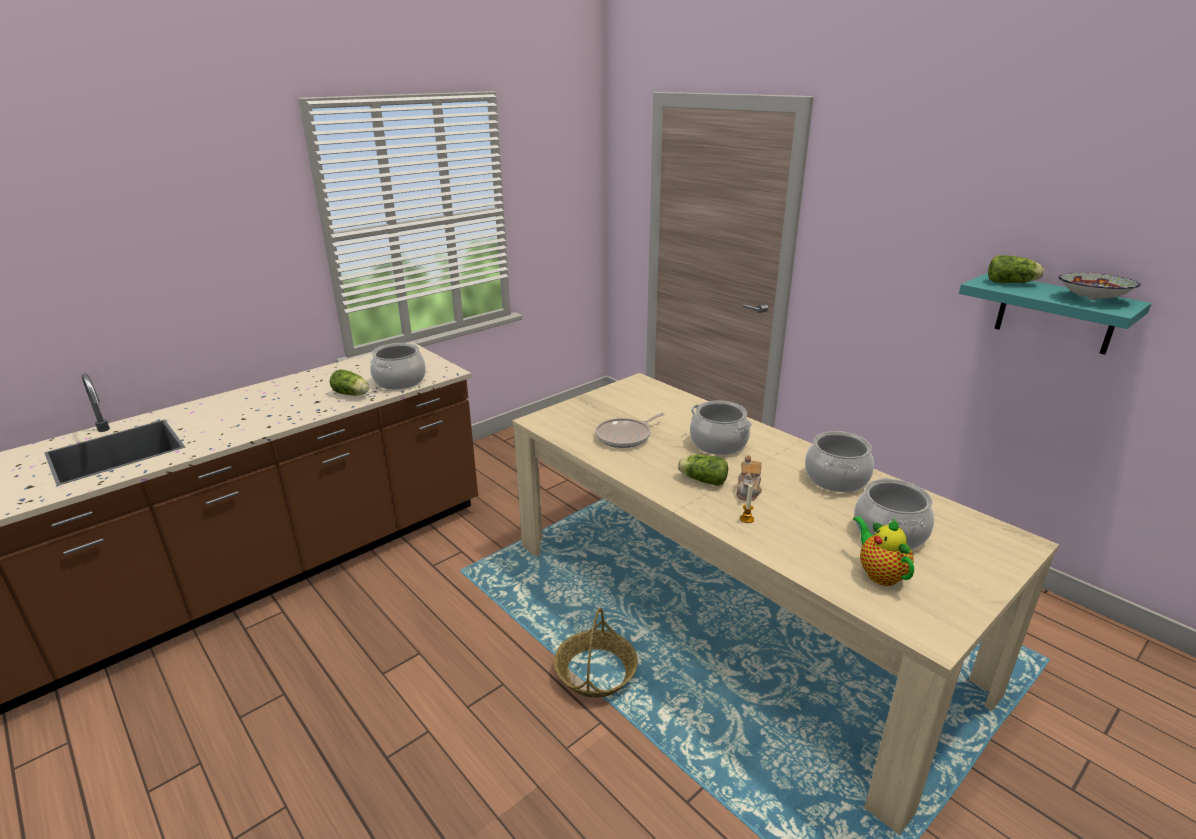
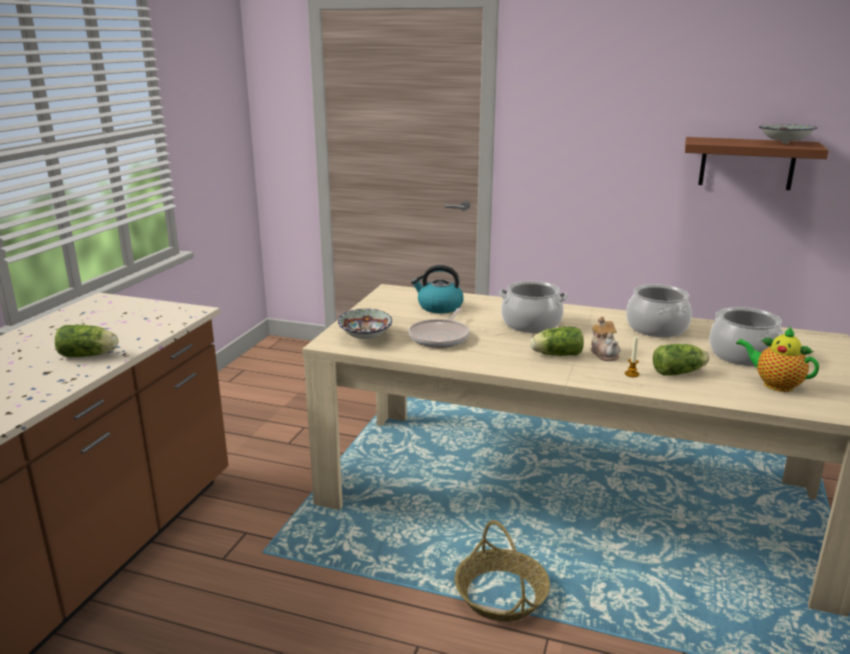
camera: 30 degrees left, 5 degrees down
cooking pot [370,343,426,389] -> none
turquoise shelf [959,273,1152,355] -> brown shelf [685,137,829,190]
lettuce [988,255,1044,283] -> lettuce moved to [653,344,709,376]
none -> bowl [338,309,392,339]
none -> kettle [411,265,464,313]

